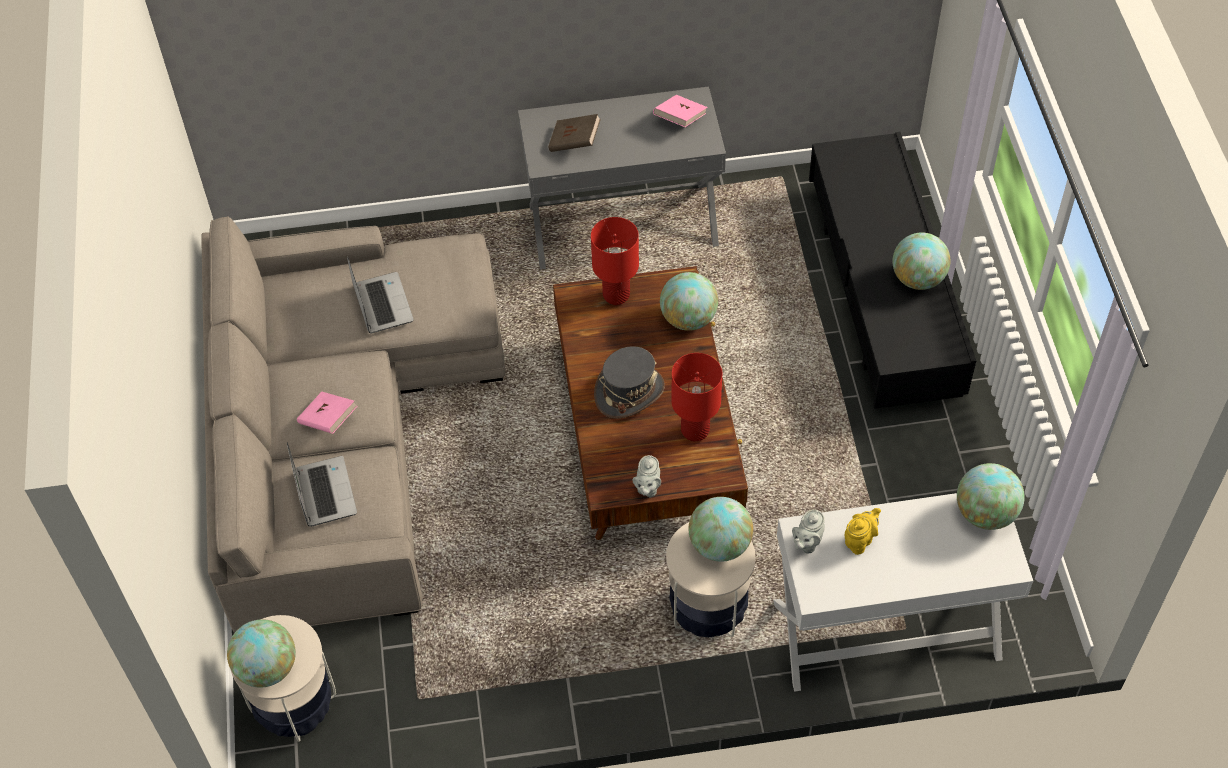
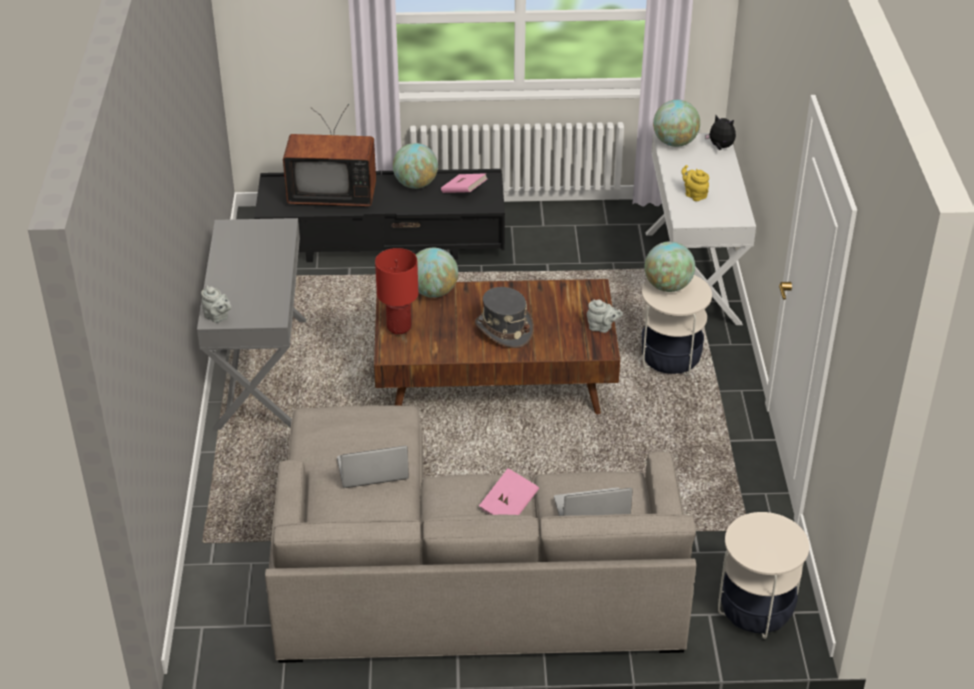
camera: 85 degrees left, 15 degrees down
globe [227,619,296,688] -> none
brown book [548,114,601,152] -> none
pink book [653,95,707,127] -> pink book moved to [441,173,488,193]
red table lamp [671,353,722,441] -> none
grey teapot [792,509,825,554] -> grey teapot moved to [201,286,231,323]
none -> television [283,104,376,207]
none -> plush toy [705,115,736,150]

